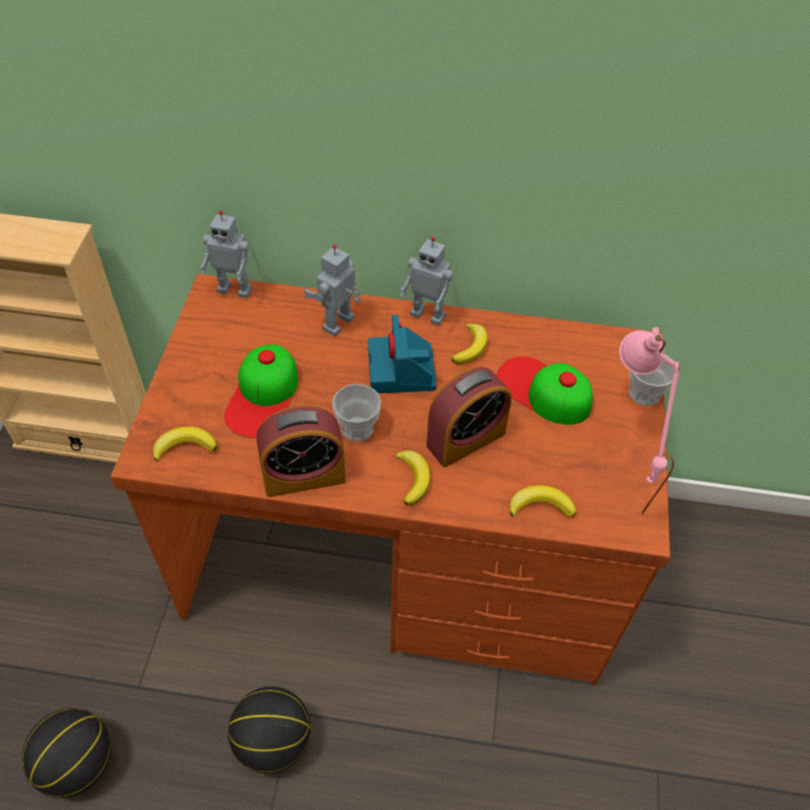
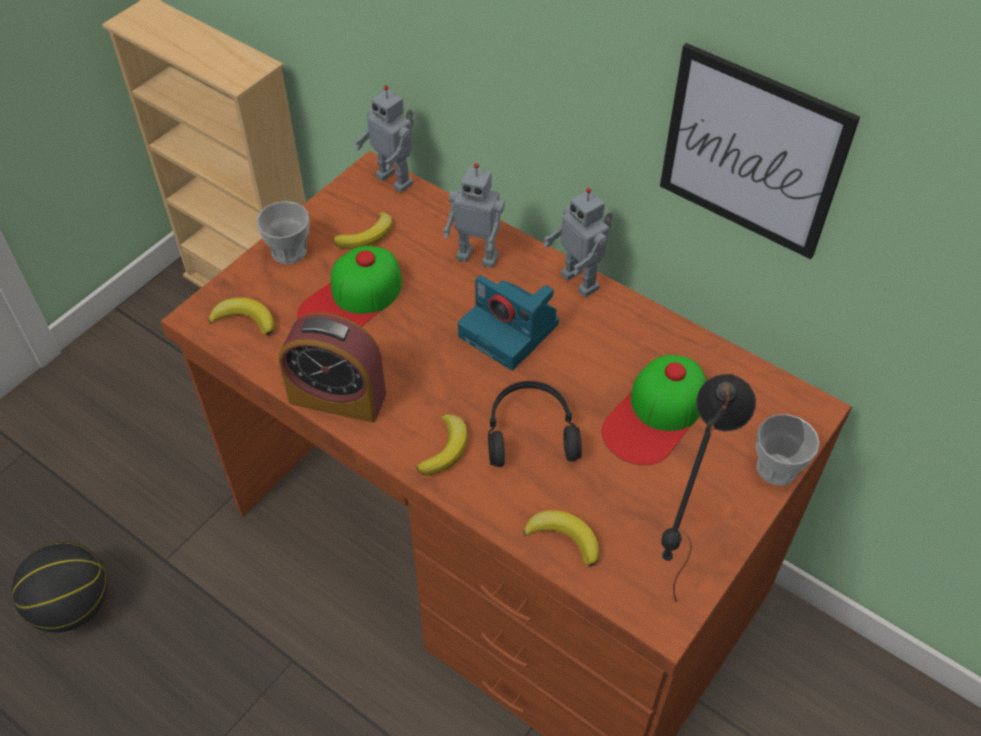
camera: 30 degrees right, 0 degrees up
basketball [228,686,311,774] -> none
toy robot [304,244,361,336] -> toy robot turned 135 degrees counterclockwise [443,163,505,268]
cup [332,384,381,441] -> cup moved to [256,201,309,264]
camera [368,315,436,393] -> camera turned 75 degrees counterclockwise [458,275,559,370]
alarm clock [426,366,512,467] -> black headphones [488,381,582,467]
banana [452,323,488,365] -> banana moved to [333,212,392,249]
cap [496,356,593,425] -> cap turned 120 degrees counterclockwise [602,355,706,465]
pink table lamp [619,327,680,514] -> black table lamp [661,374,756,602]
none -> picture [660,43,860,259]

